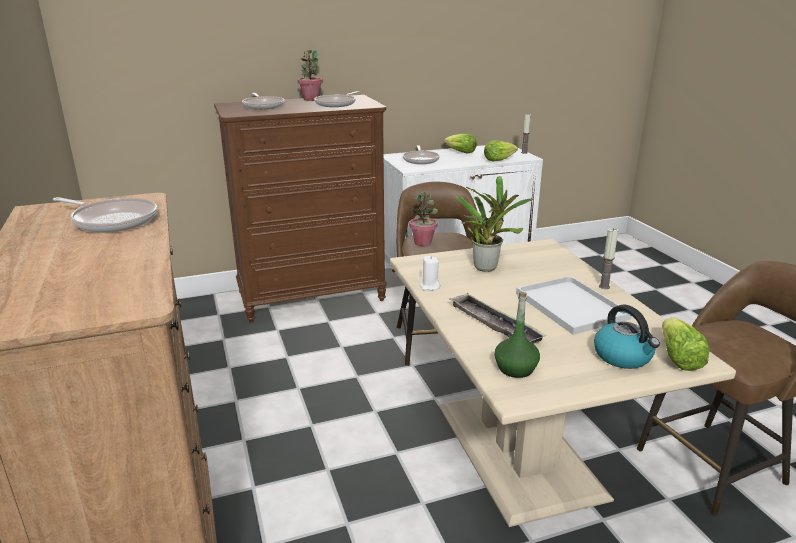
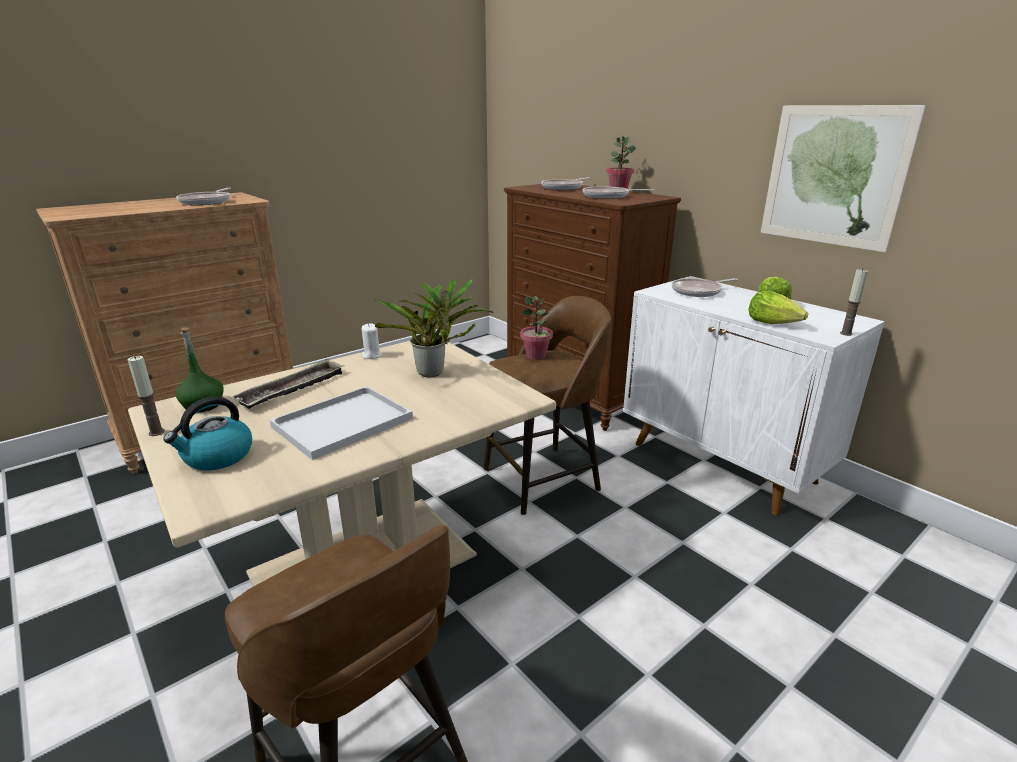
camera: 70 degrees right, 0 degrees up
candle [599,228,618,289] -> candle moved to [127,356,165,436]
lettuce [662,318,710,371] -> none
none -> picture [761,105,926,252]

